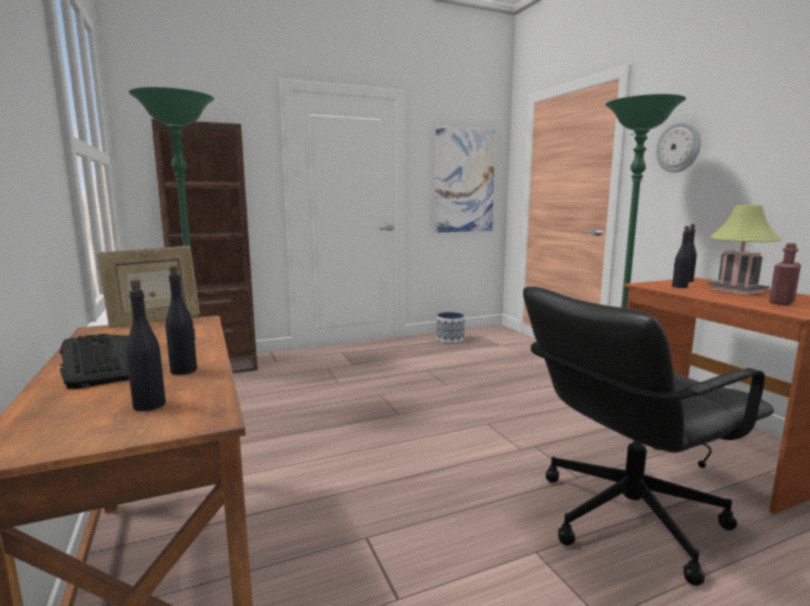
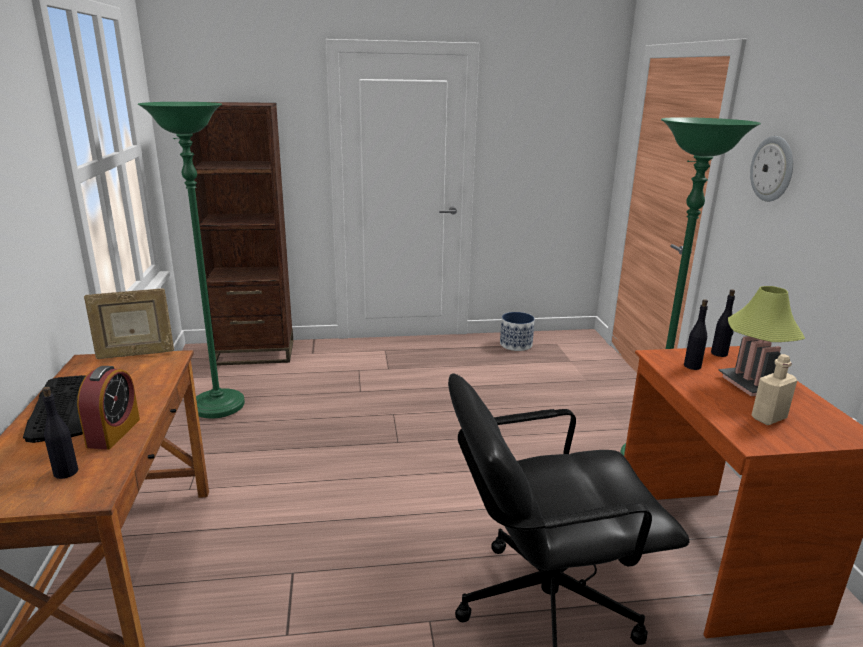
camera: 15 degrees right, 10 degrees up
black bottle [165,265,197,375] -> alarm clock [77,366,140,450]
picture [435,126,496,233] -> none
red bottle [769,243,801,305] -> beige bottle [752,354,797,425]

